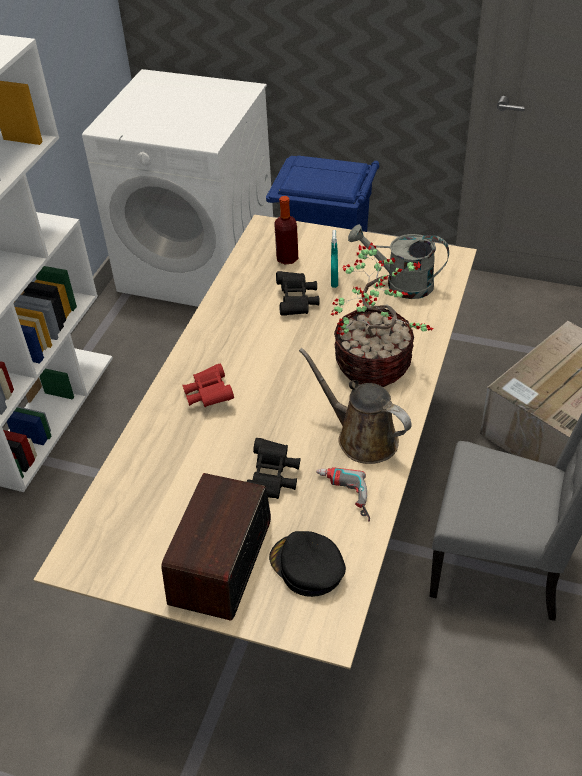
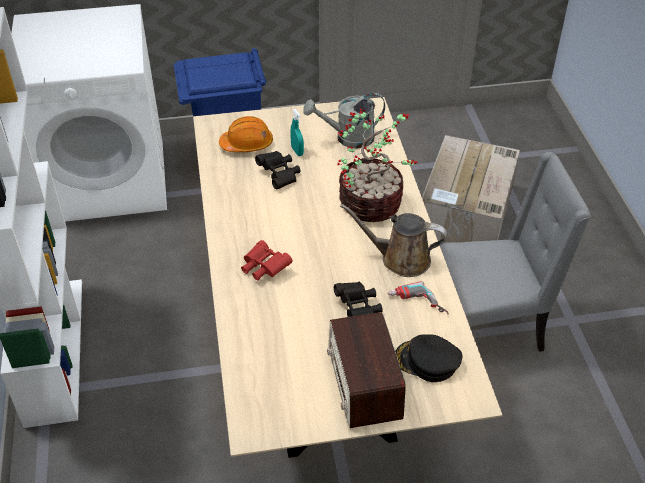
camera: 30 degrees left, 0 degrees up
bottle [274,196,298,265] -> orange hard hat [219,116,273,152]

